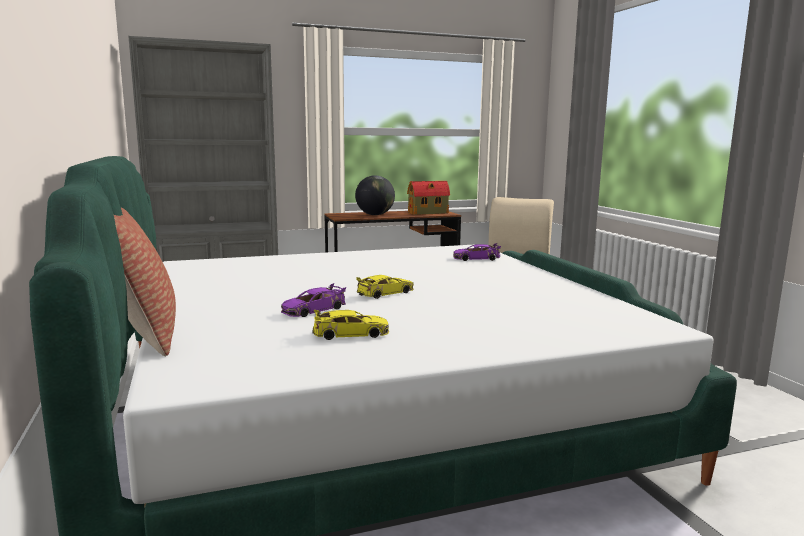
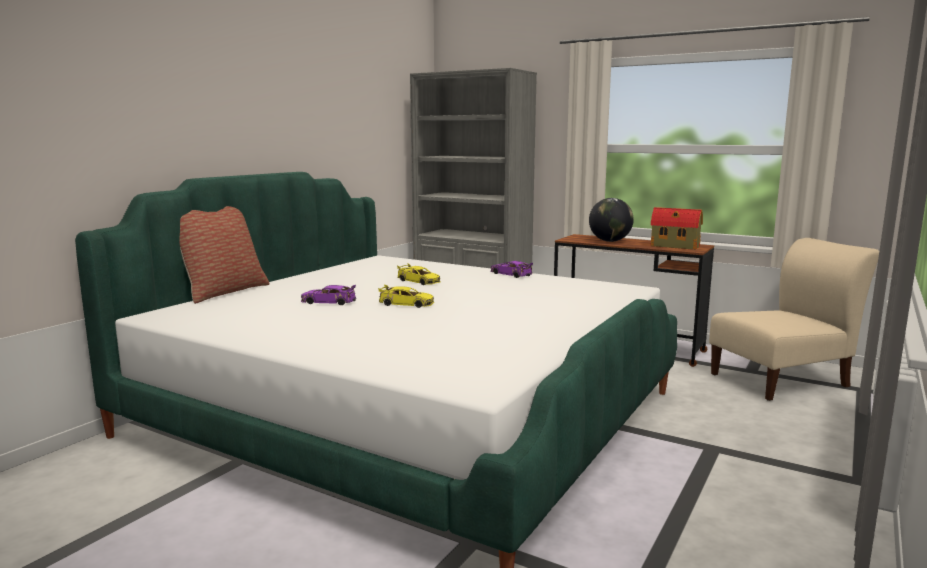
camera: 50 degrees right, 0 degrees up
yellow toy car [313,310,389,340] -> yellow toy car moved to [397,263,441,285]
purple toy car [453,243,501,261] -> purple toy car moved to [490,261,533,278]

